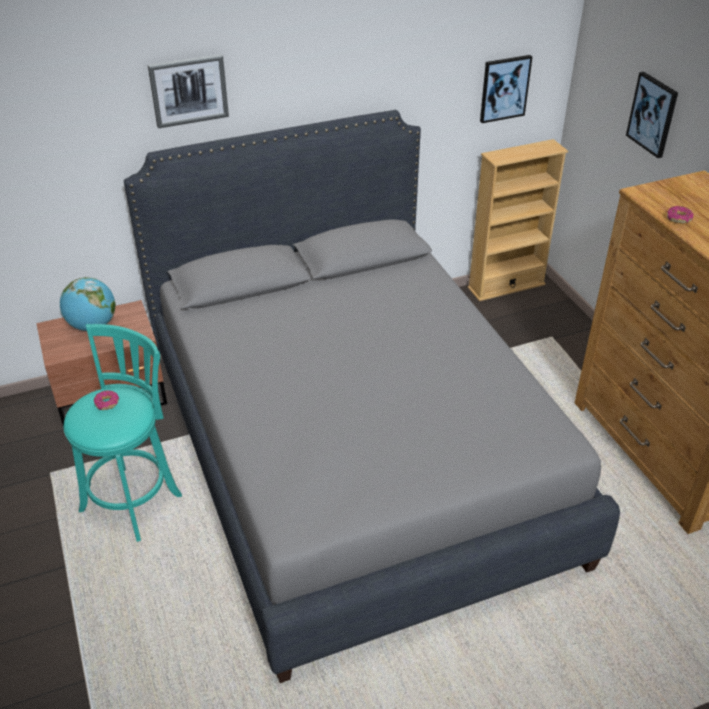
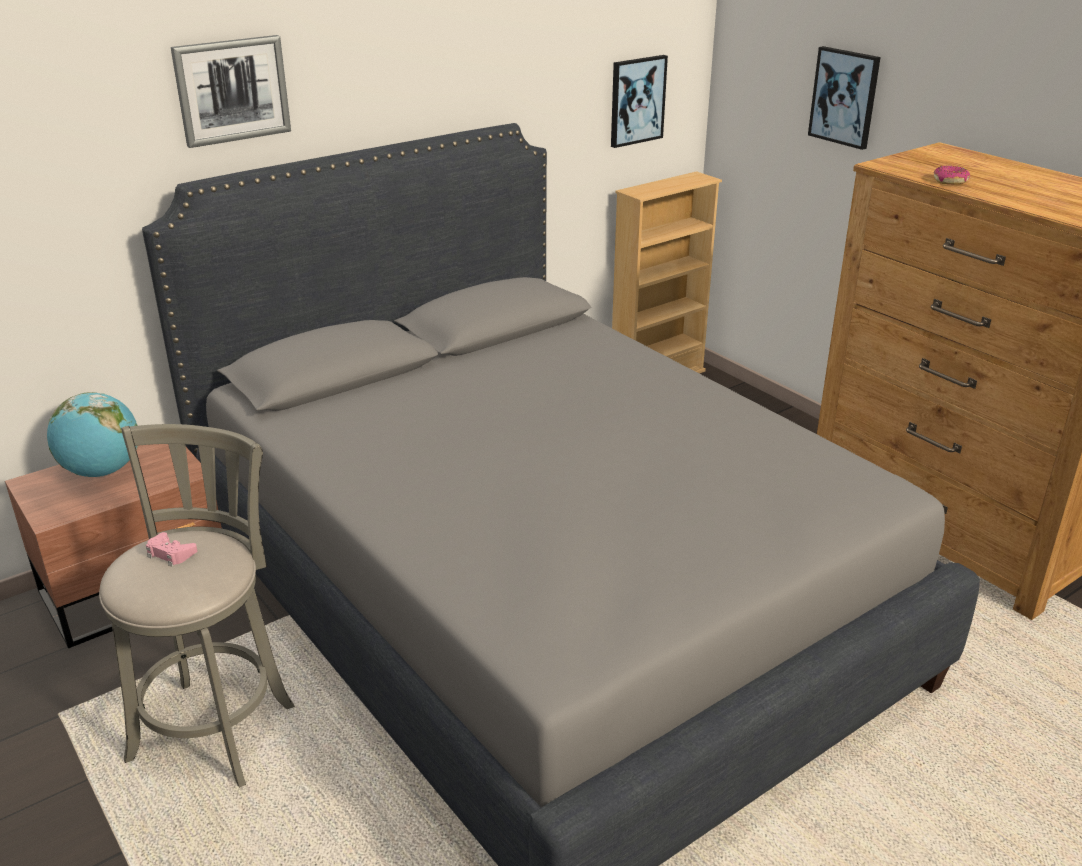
camera: 15 degrees left, 10 degrees down
turquoise stool [64,324,182,542] -> grey stool [99,424,295,788]
donut [94,390,119,410] -> pink game controller [146,532,197,567]

